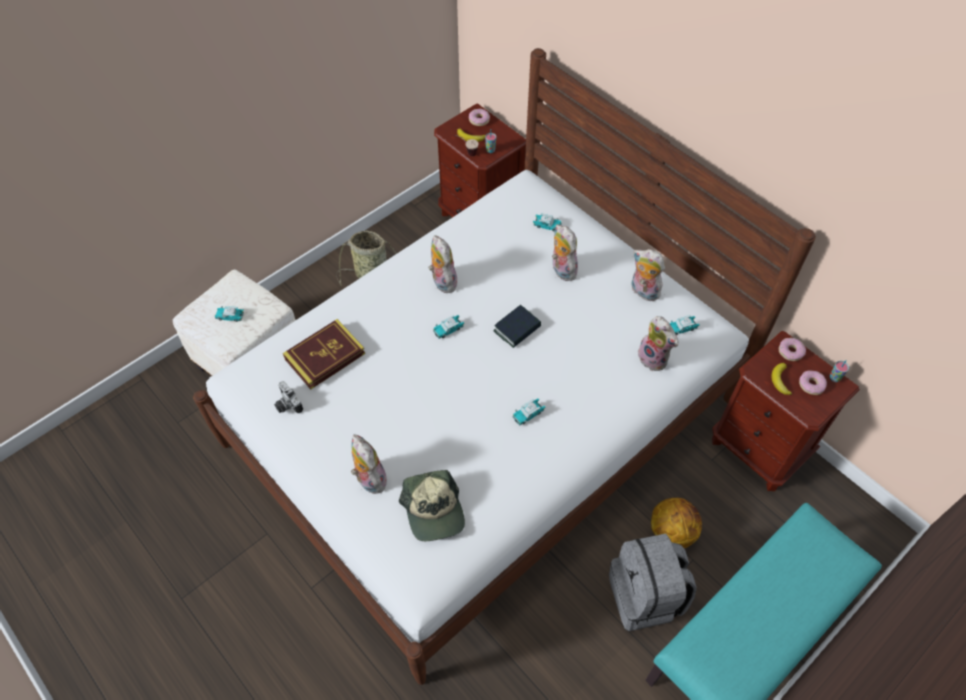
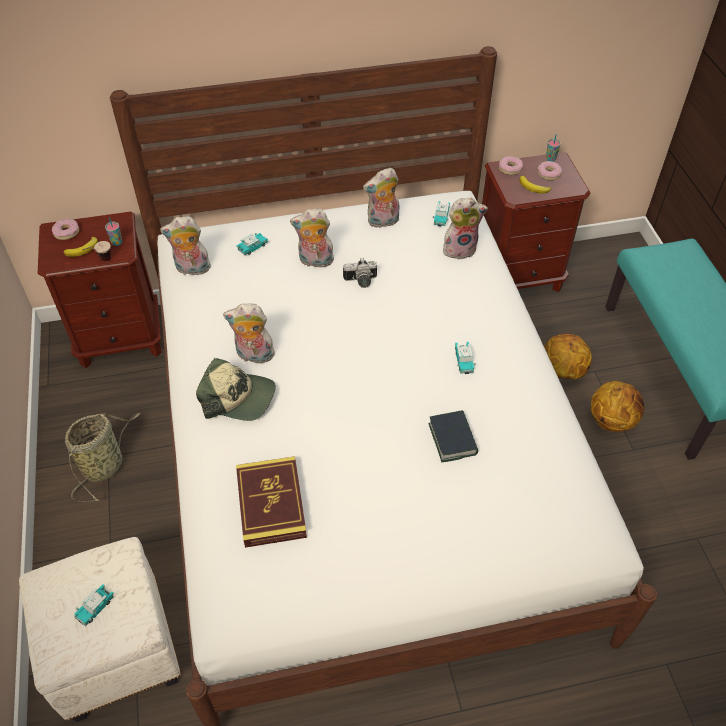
camera: 60 degrees left, 5 degrees down
camera [274,381,303,413] -> camera moved to [343,258,377,288]
plush toy [351,434,387,494] -> plush toy moved to [160,216,212,275]
cap [399,470,465,541] -> cap moved to [196,358,276,421]
toy car [433,315,464,339] -> none
book [493,305,541,348] -> book moved to [429,410,478,462]
grey backpack [609,534,697,631] -> basketball [591,381,644,432]

